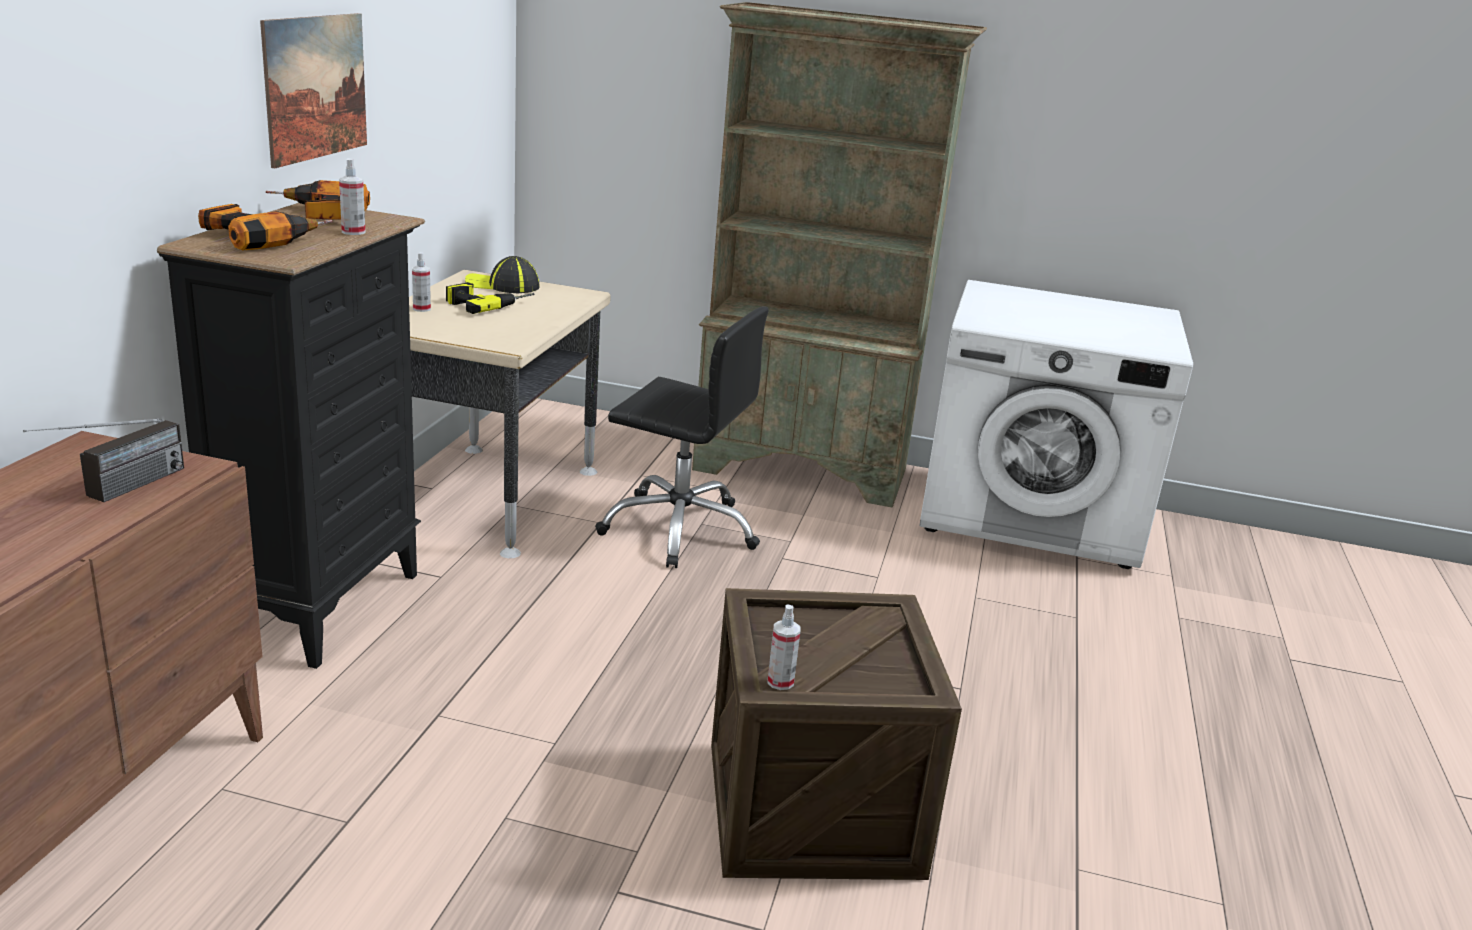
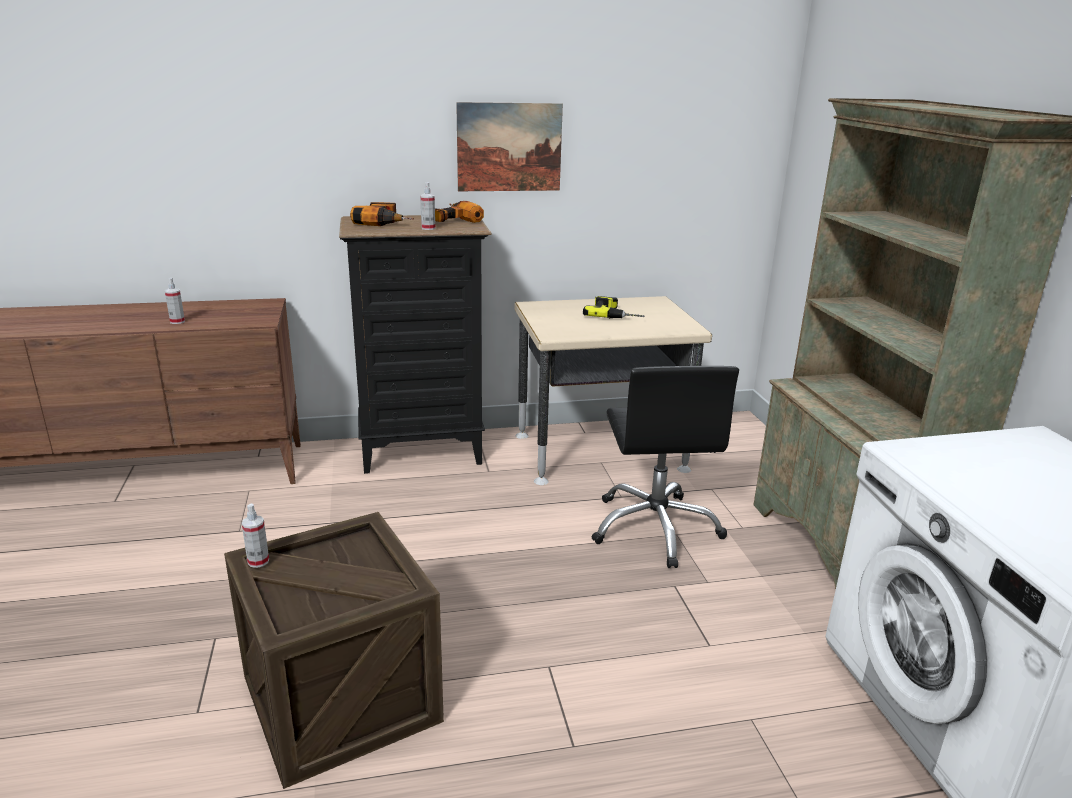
camera: 65 degrees right, 0 degrees up
radio [23,418,184,502] -> none
spray bottle [412,252,431,312] -> spray bottle moved to [165,278,185,324]
cap [465,256,540,293] -> none

